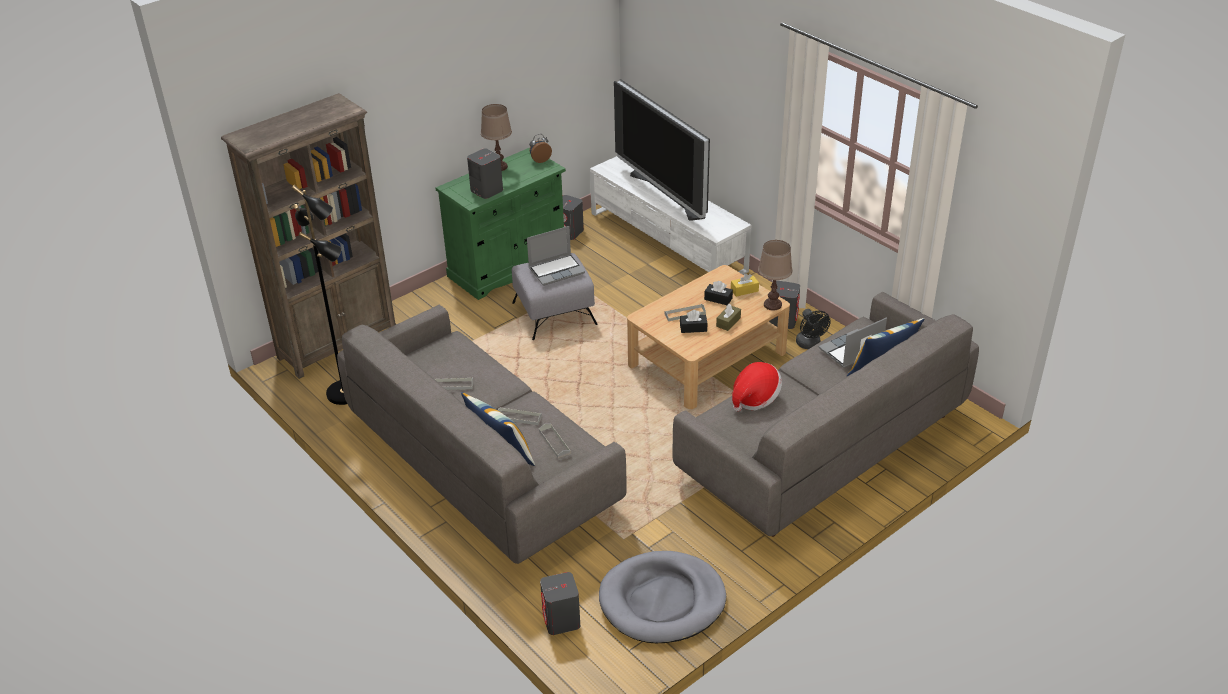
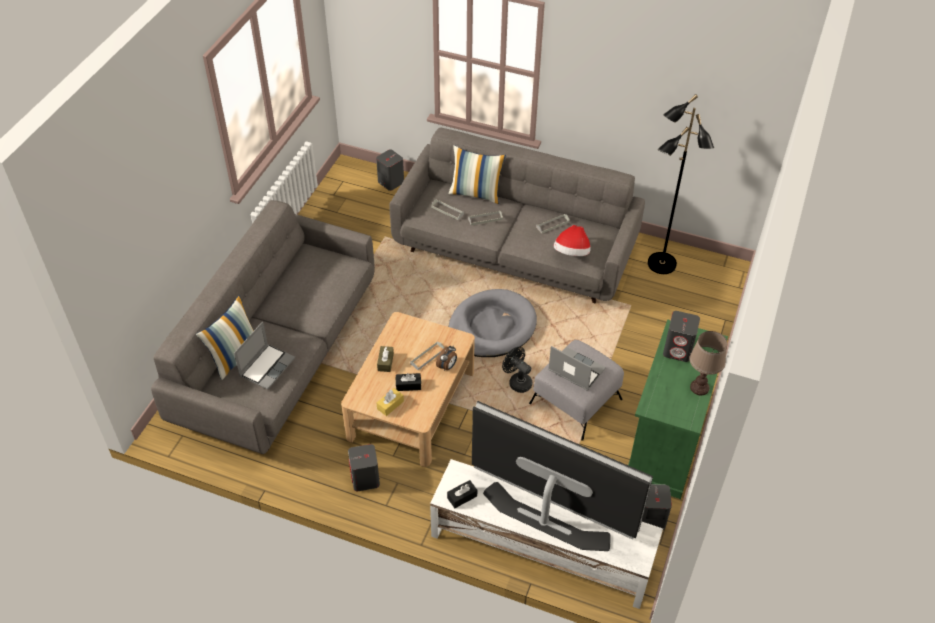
camera: 150 degrees right, 10 degrees up
brown bookcase [221,93,396,379] -> none
laptop [527,226,585,286] -> laptop turned 90 degrees clockwise [548,346,606,391]
alarm clock [529,134,552,163] -> alarm clock moved to [436,345,457,371]
grey dog bed [599,551,726,643] -> grey dog bed moved to [449,289,537,357]
black tissue box [680,310,708,333] -> black tissue box moved to [447,480,477,508]
hat [732,362,782,412] -> hat moved to [554,225,591,256]
brown table lamp [758,240,792,310] -> none
black fan [796,309,831,349] -> black fan moved to [502,347,532,393]

